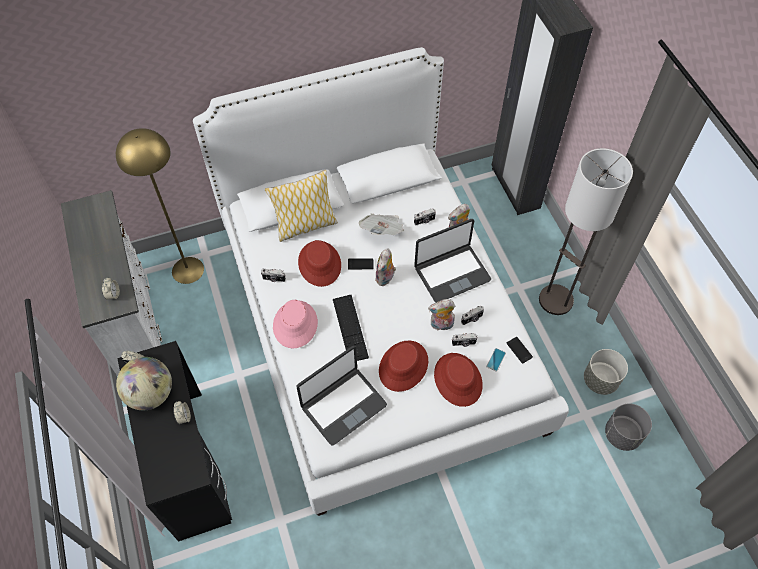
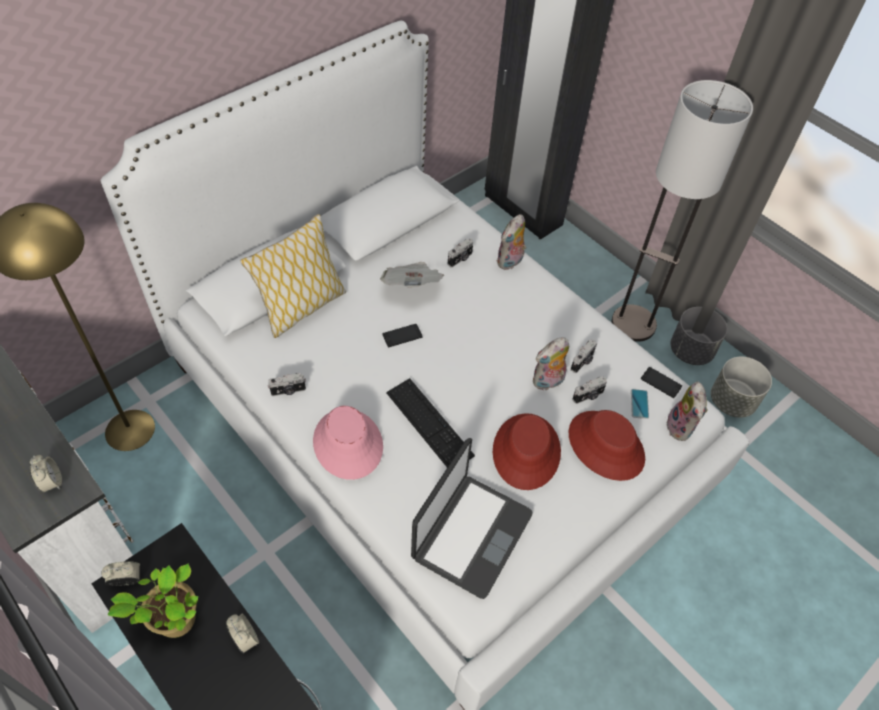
camera: 25 degrees left, 5 degrees down
globe [116,357,172,410] -> potted plant [108,563,198,638]
red hat [298,240,341,287] -> none
plush toy [375,248,396,286] -> plush toy moved to [666,382,707,441]
laptop [414,219,491,303] -> none
grey planter [605,403,652,451] -> grey planter moved to [671,307,728,365]

